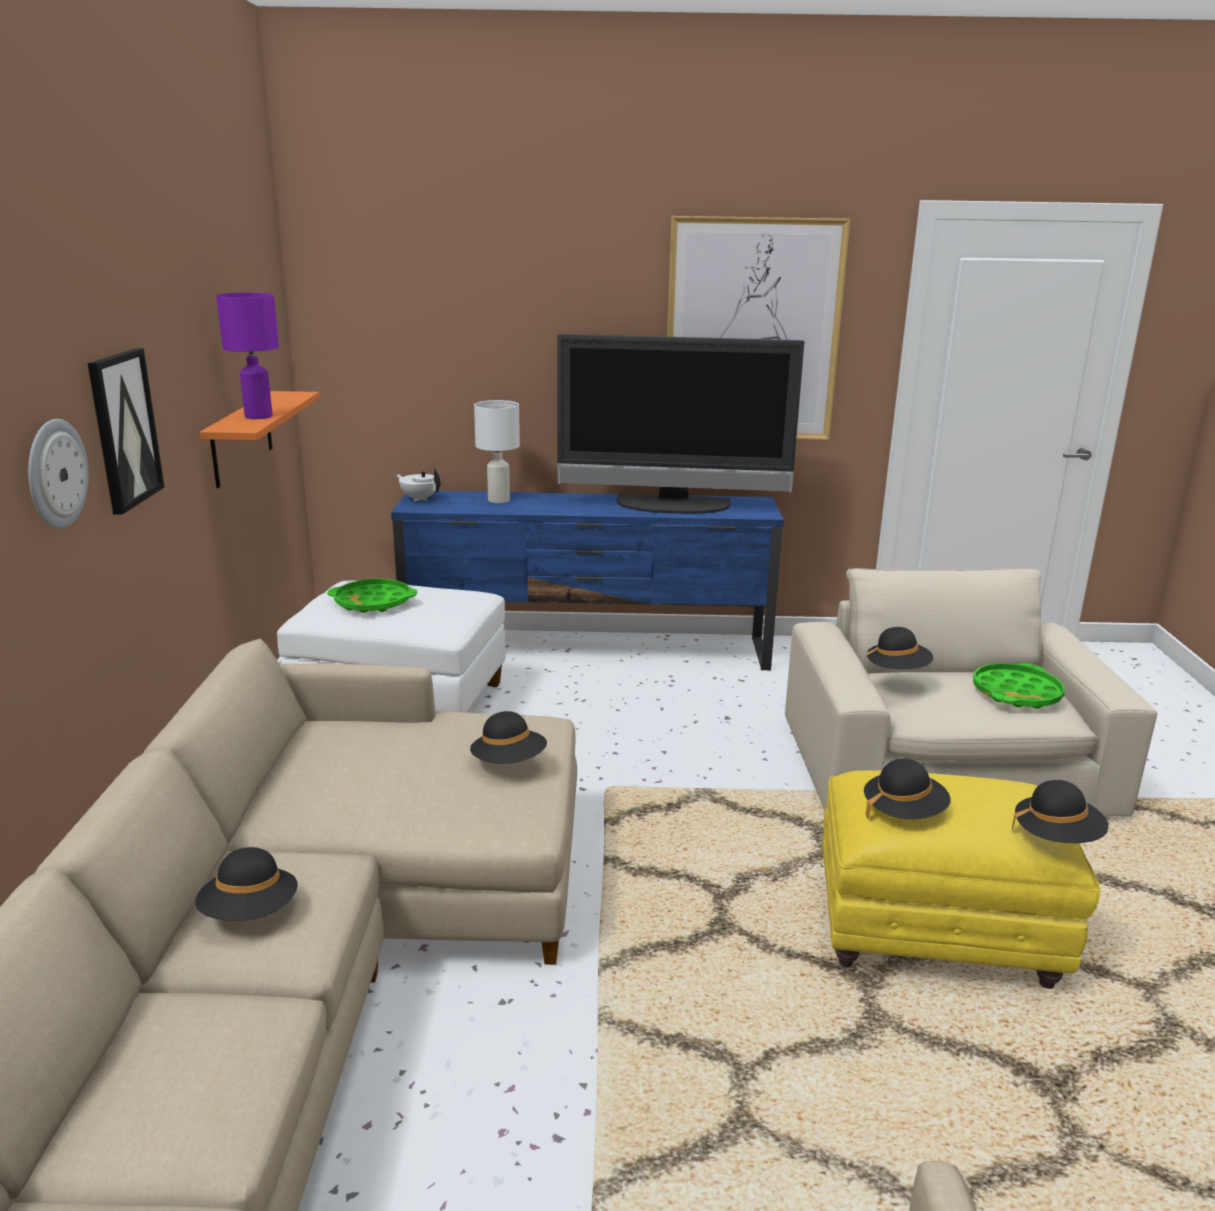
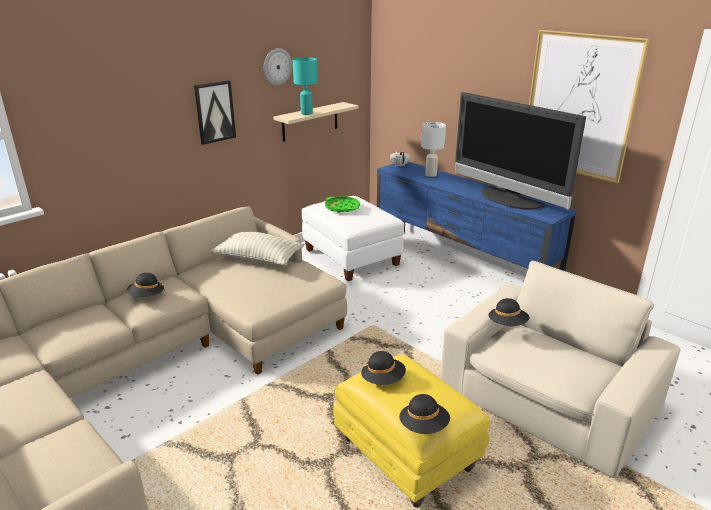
camera: 45 degrees right, 5 degrees up
wall clock [28,419,89,529] -> wall clock moved to [264,48,292,85]
orange shelf [200,391,319,488] -> beige shelf [273,102,359,142]
purple table lamp [216,292,279,419] -> turquoise table lamp [293,57,318,115]
black hat [470,711,547,764] -> none
green tray [973,663,1065,709] -> none
none -> pillow [210,232,304,266]

